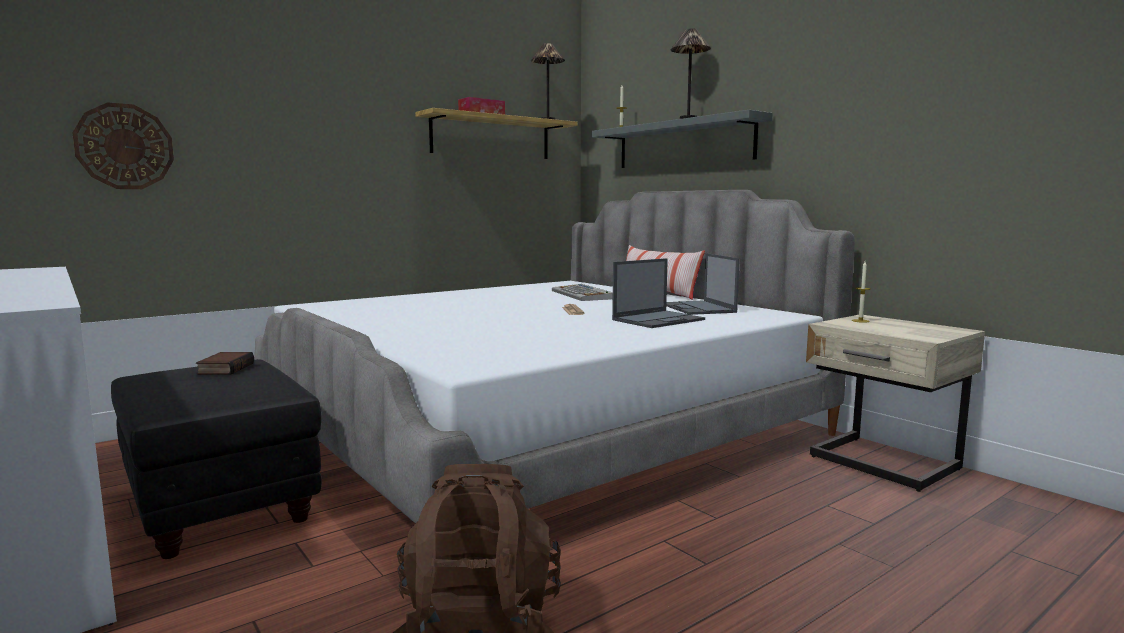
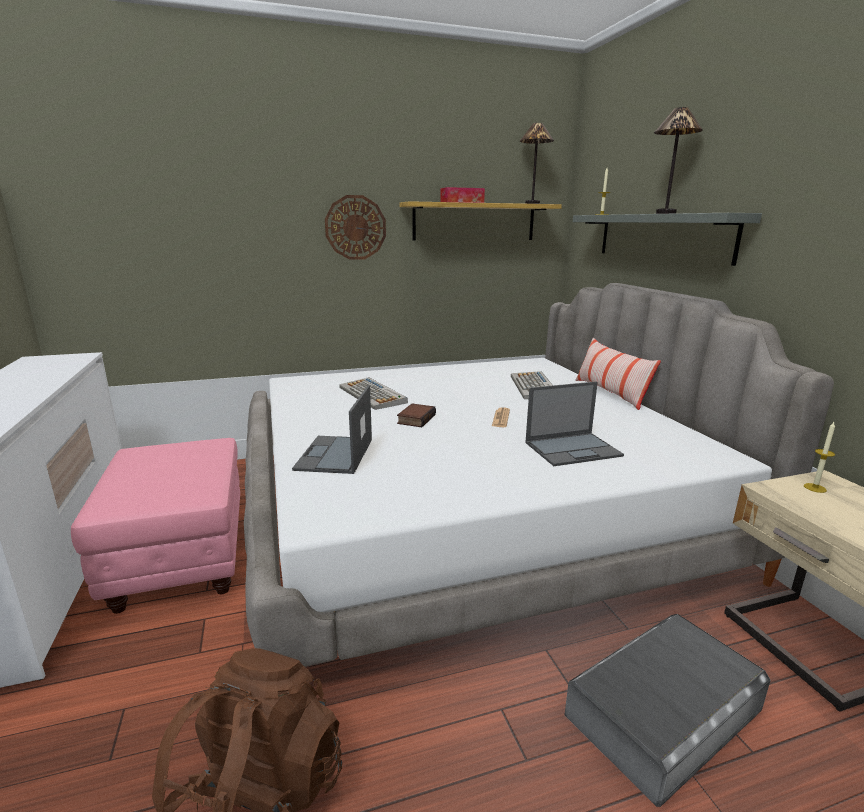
camera: 20 degrees right, 10 degrees up
wall clock [72,102,174,189] -> wall clock moved to [325,195,386,260]
black ottoman [111,359,322,559] -> pink ottoman [71,438,240,614]
book [196,352,254,375] -> book moved to [397,403,436,427]
laptop [666,253,740,315] -> laptop moved to [292,385,372,474]
none -> keyboard [339,377,408,410]
none -> grey storage box [565,614,771,807]

